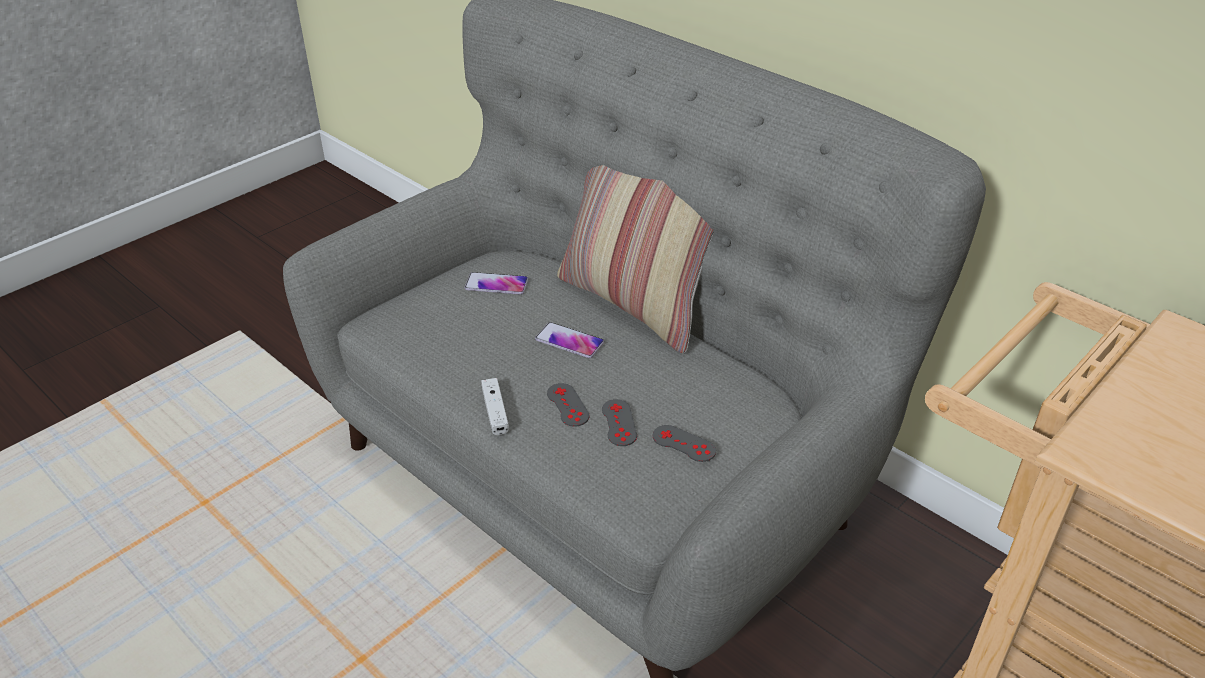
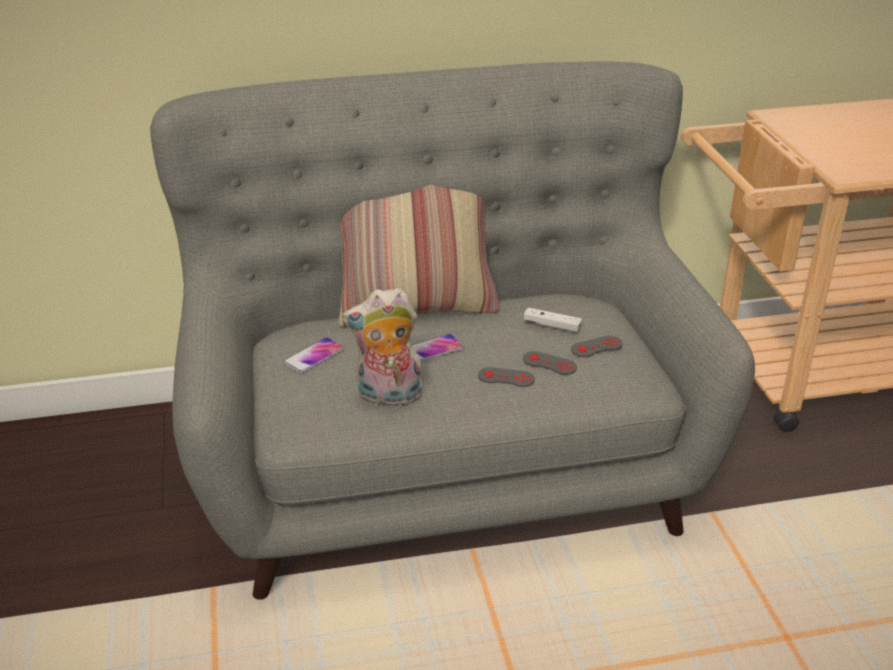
camera: 55 degrees left, 5 degrees down
white game controller [481,378,509,435] -> white game controller moved to [524,308,582,333]
none -> plush toy [342,288,423,406]

